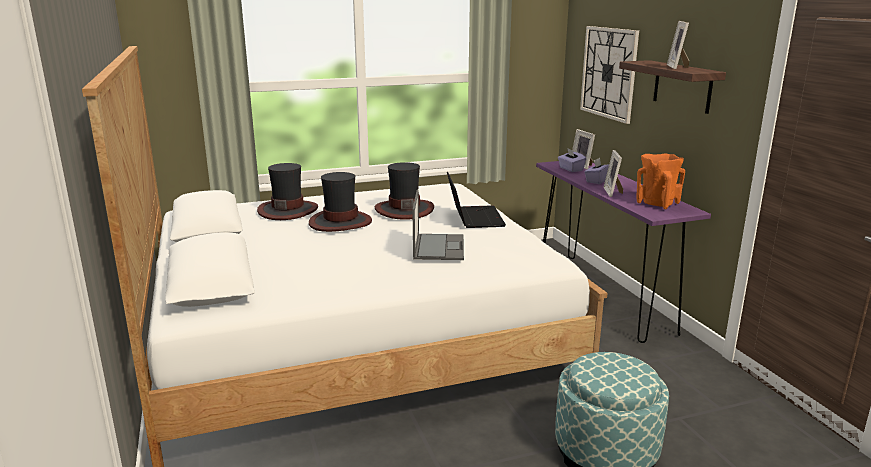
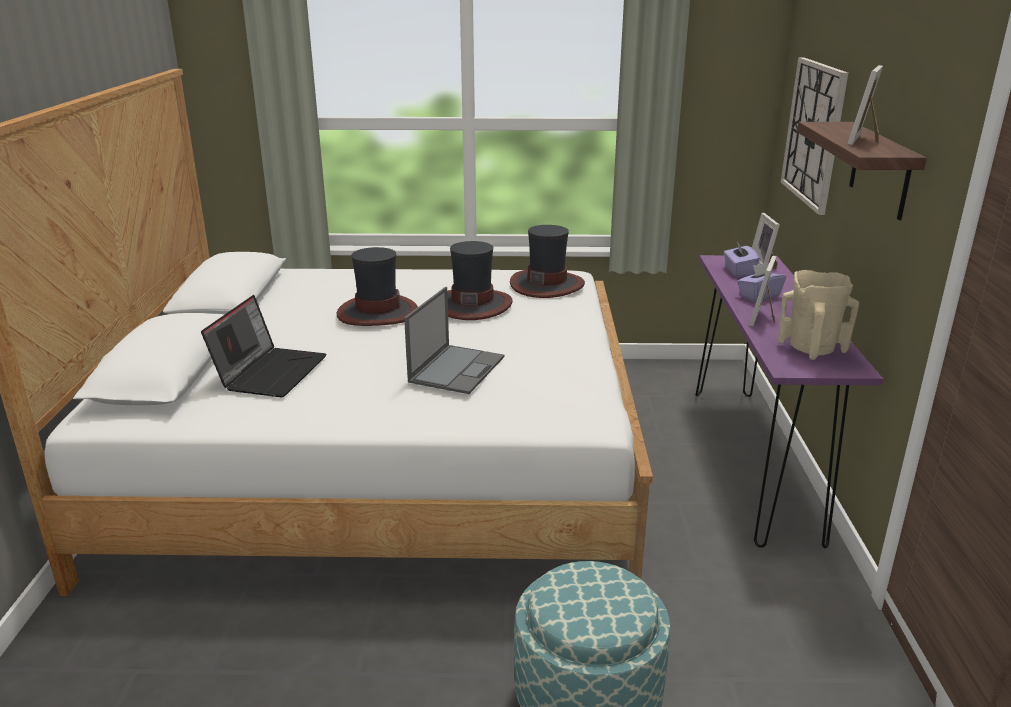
camera: 20 degrees right, 5 degrees up
hat [257,163,318,220] -> hat moved to [510,225,585,298]
laptop [447,172,506,228] -> laptop moved to [201,295,327,397]
orange vase [637,153,685,209] -> beige vase [778,270,859,360]

